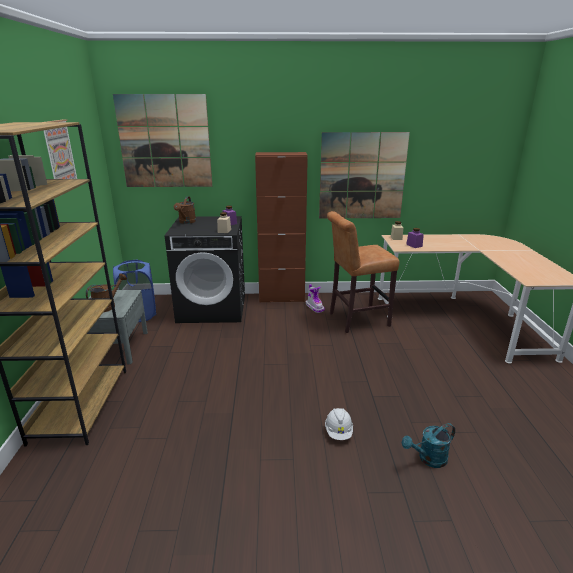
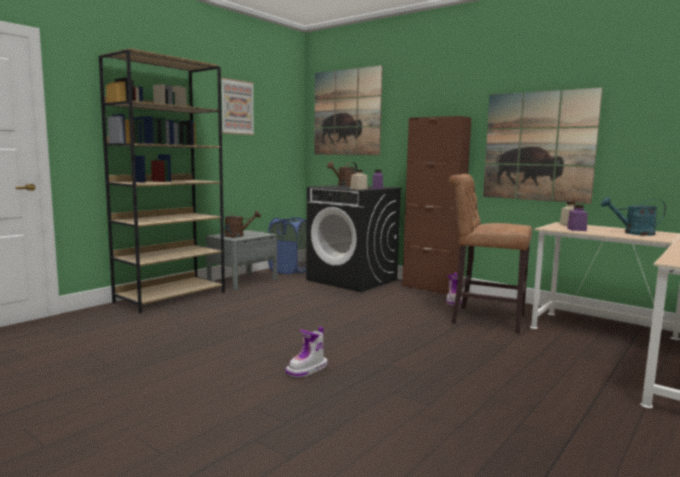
camera: 40 degrees right, 15 degrees down
white hard hat [325,408,353,440] -> boot [285,327,328,378]
turquoise watering can [402,423,455,468] -> turquoise watering can moved to [601,197,666,236]

